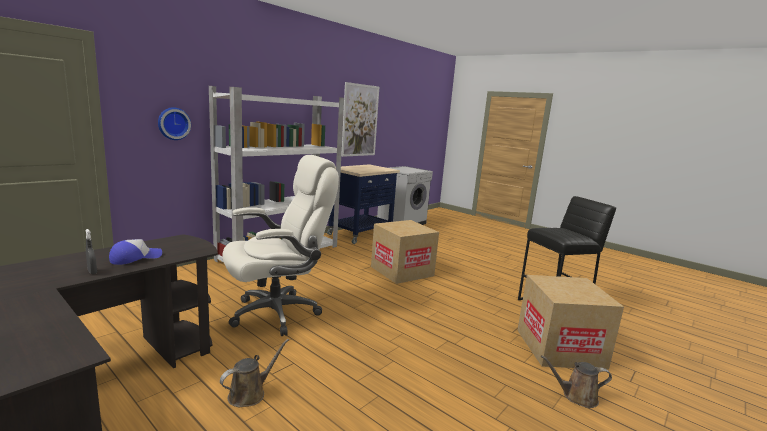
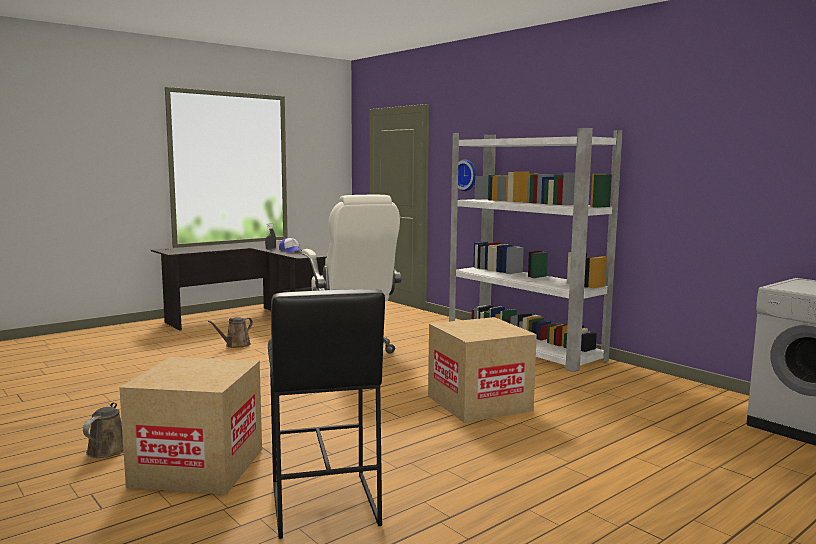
camera: 100 degrees right, 5 degrees down
brown watering can [220,339,289,407] -> brown watering can turned 75 degrees clockwise [208,317,253,348]
blue cart [327,164,400,244] -> none
picture [341,82,379,157] -> none

